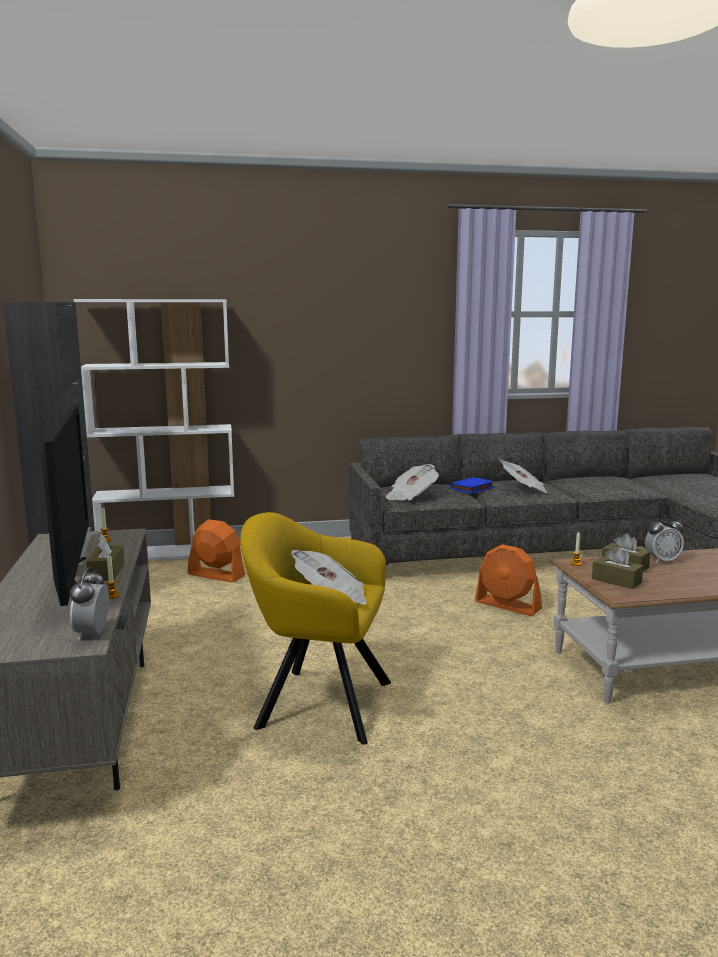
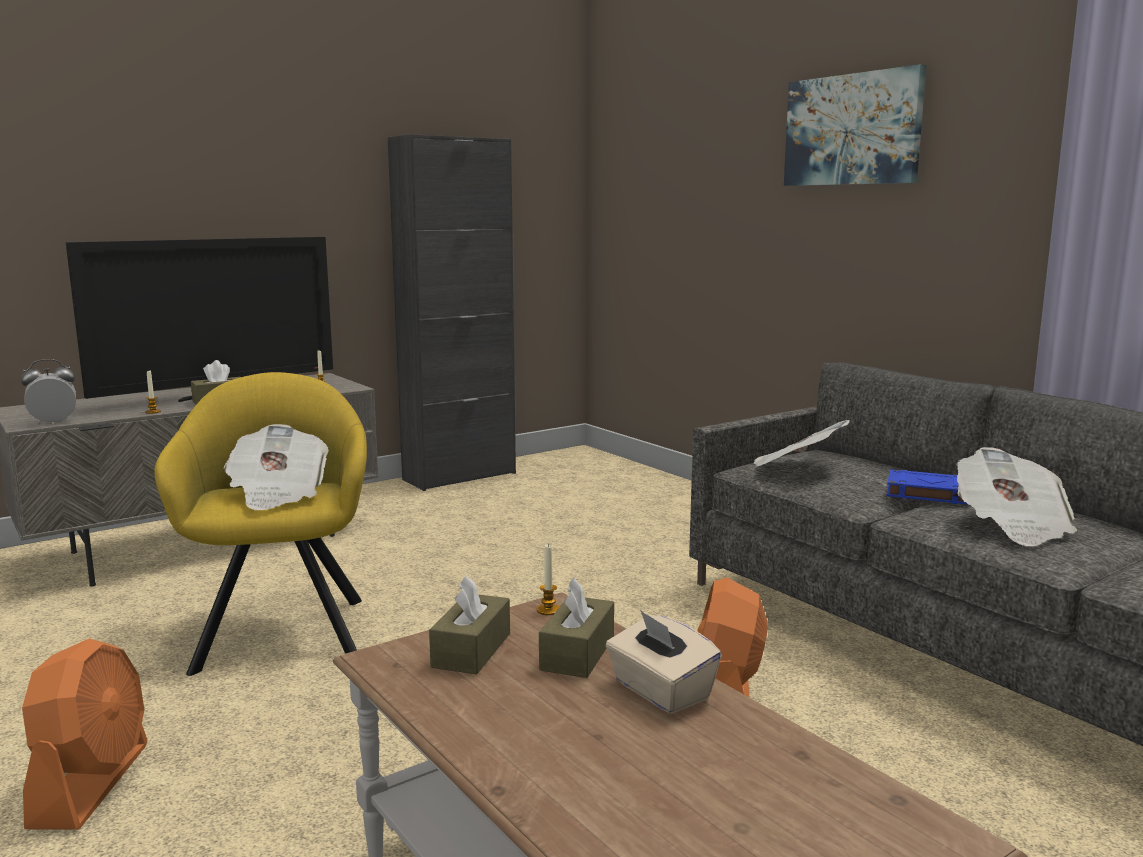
camera: 65 degrees right, 0 degrees up
white bookcase [74,299,234,561] -> none
orange fan [188,519,245,582] -> orange fan moved to [22,638,147,830]
alarm clock [645,515,684,563] -> beige tissue box [606,610,722,714]
none -> picture [784,64,926,186]

